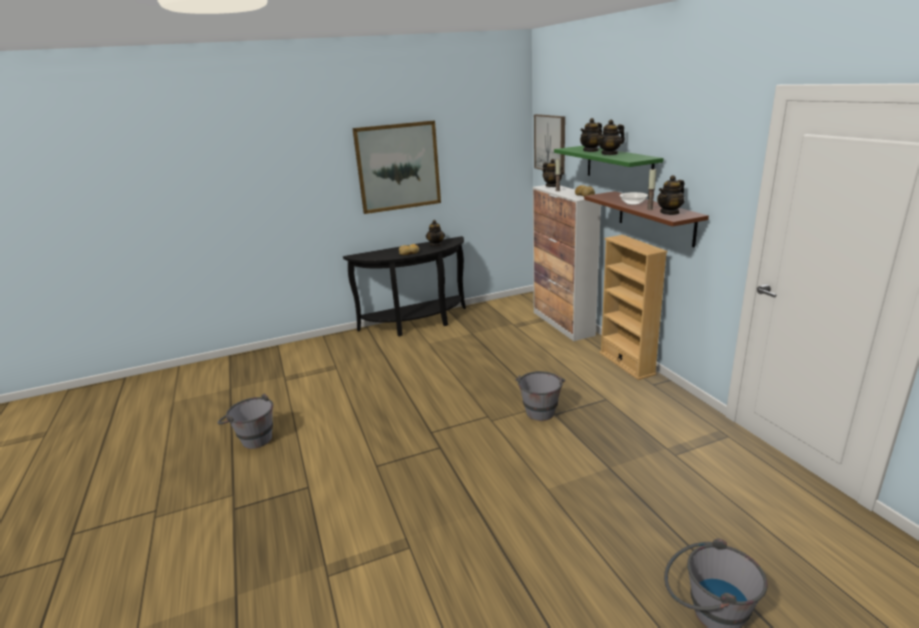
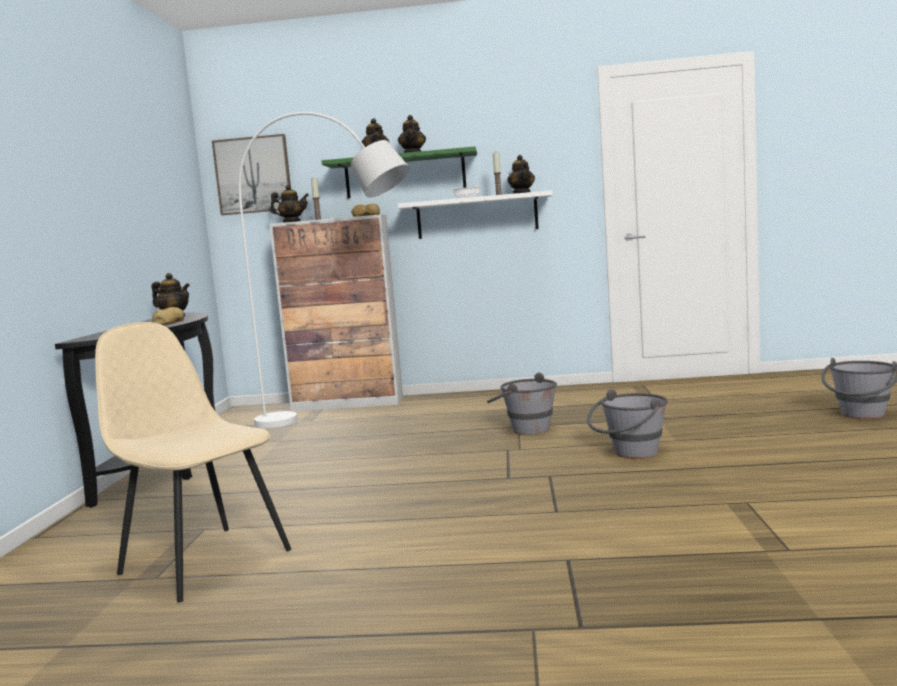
camera: 65 degrees left, 15 degrees down
grey bucket [218,394,273,449] -> grey bucket moved to [587,389,668,459]
picture [352,121,441,214] -> none
brown shelf [584,191,709,248] -> white shelf [397,190,553,239]
beige bookcase [599,235,668,380] -> none
none -> beige chair [95,322,291,602]
none -> white floor lamp [239,112,410,428]

